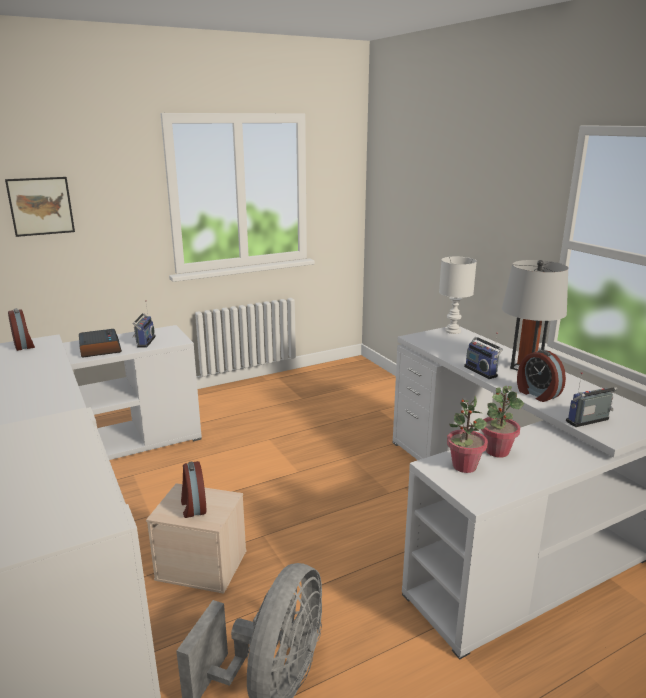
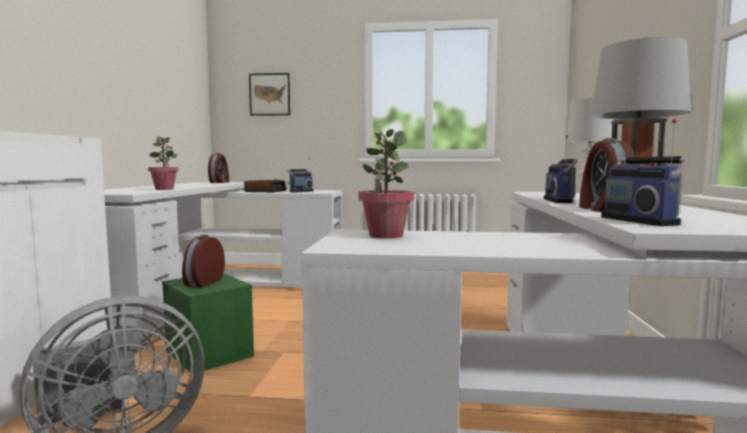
camera: 35 degrees right, 15 degrees down
beige storage box [146,483,246,594] -> green storage box [162,273,254,374]
potted plant [481,386,524,458] -> potted plant moved to [148,136,178,190]
radio [566,372,618,427] -> radio turned 120 degrees counterclockwise [601,119,690,226]

